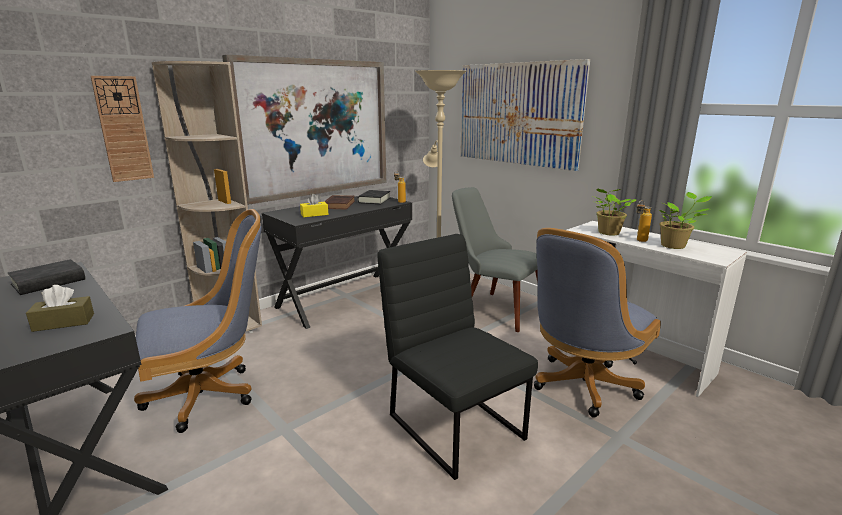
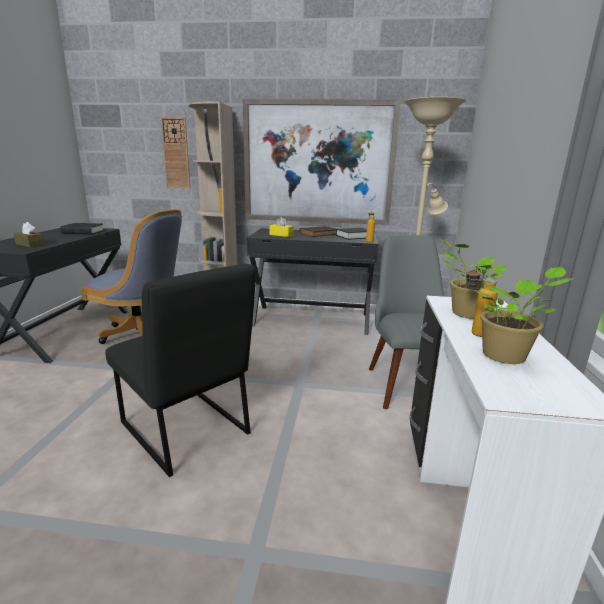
camera: 50 degrees right, 0 degrees up
black chair [378,234,538,480] -> black chair turned 120 degrees clockwise [105,264,256,477]
picture [460,59,590,171] -> none
blue office chair [534,228,661,417] -> none

